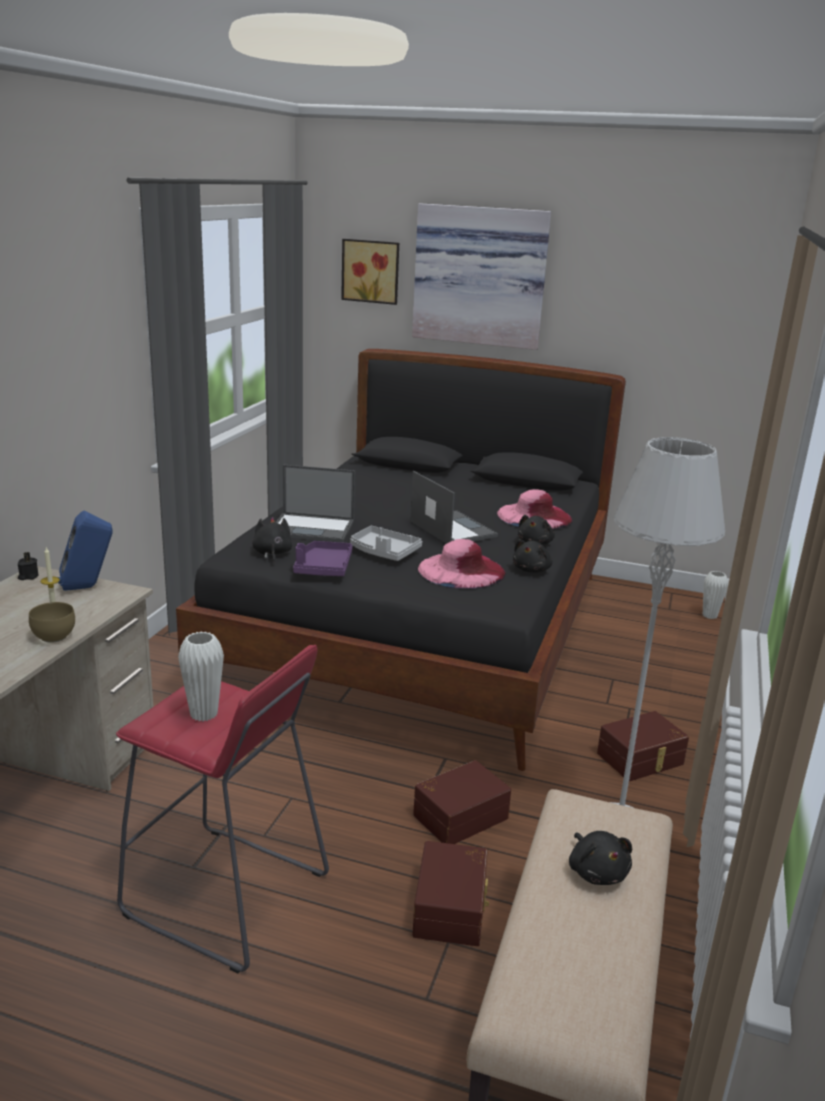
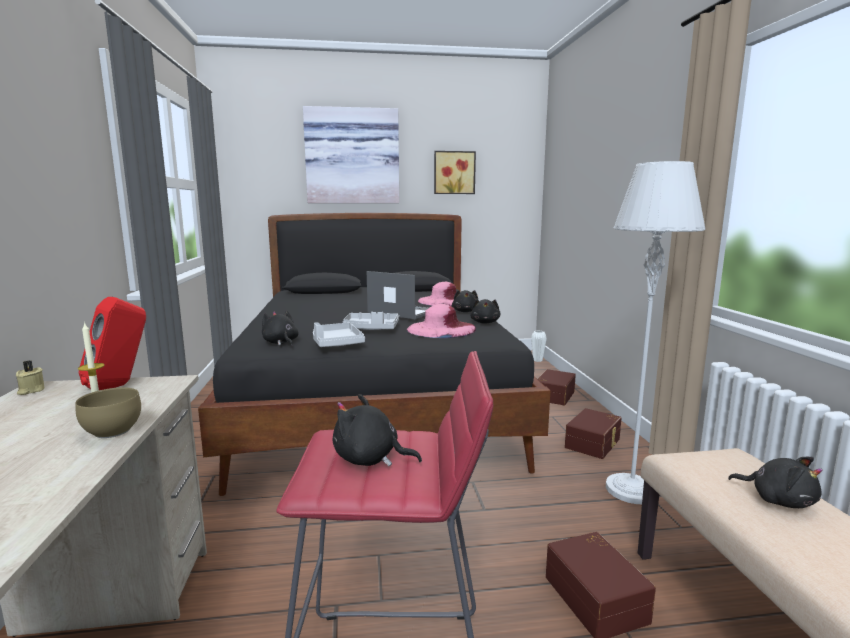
camera: 25 degrees left, 10 degrees down
black candle [18,552,38,580] -> beige candle [16,360,45,395]
blue speaker [58,511,112,591] -> red speaker [79,297,146,390]
white vase [178,631,224,721] -> black plush toy [333,394,422,467]
laptop [275,464,355,543] -> none
purple tray [293,541,352,576] -> grey tray [313,322,365,347]
picture [341,239,399,305] -> picture moved to [434,151,476,194]
brown storage box [413,760,511,844] -> brown storage box moved to [538,369,576,405]

